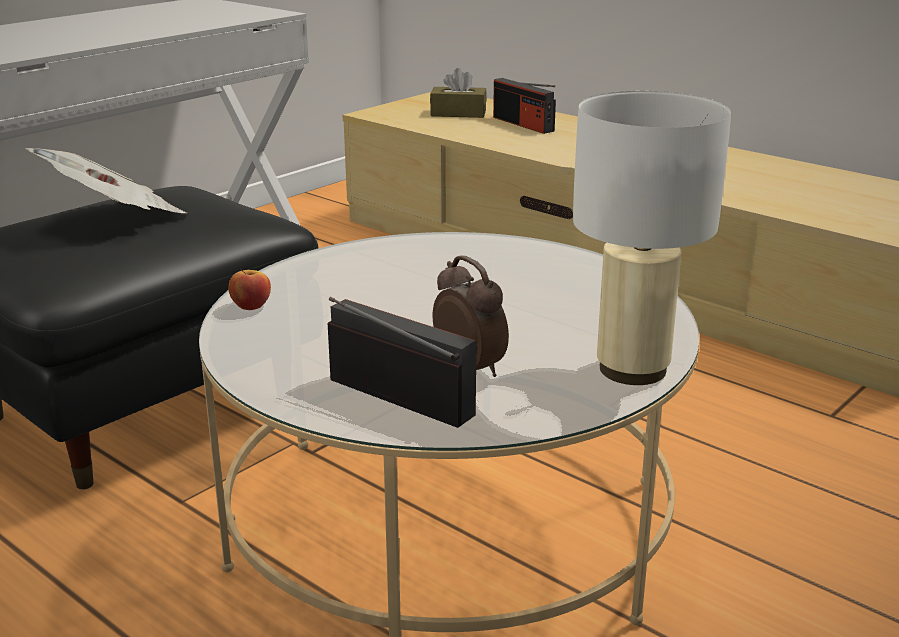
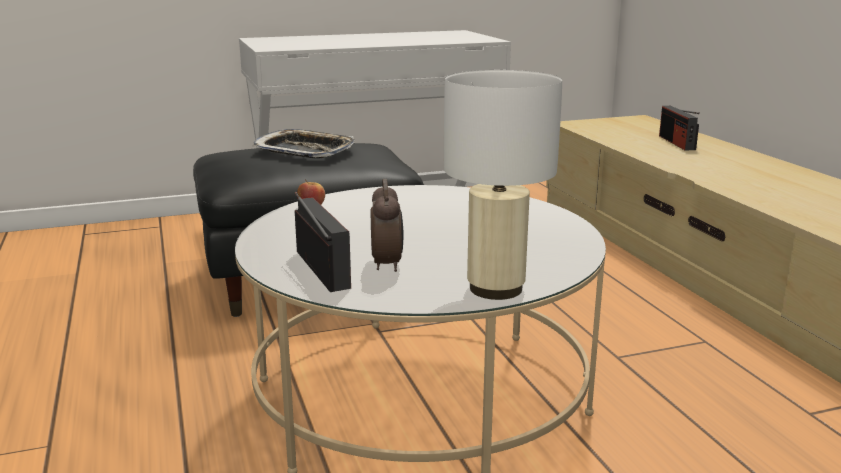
camera: 30 degrees right, 5 degrees down
newspaper [25,148,187,213] -> tray [252,129,354,159]
brown tissue box [430,68,487,118] -> none

